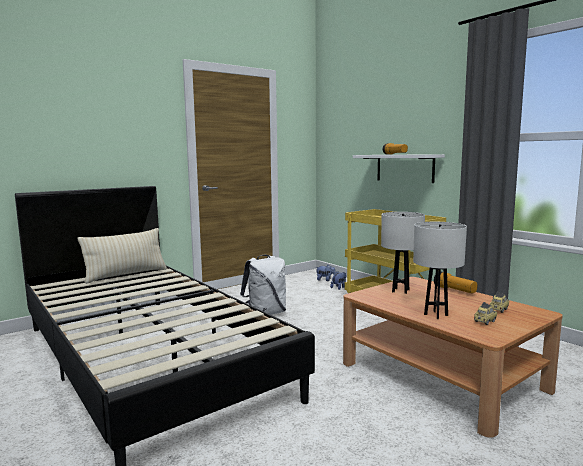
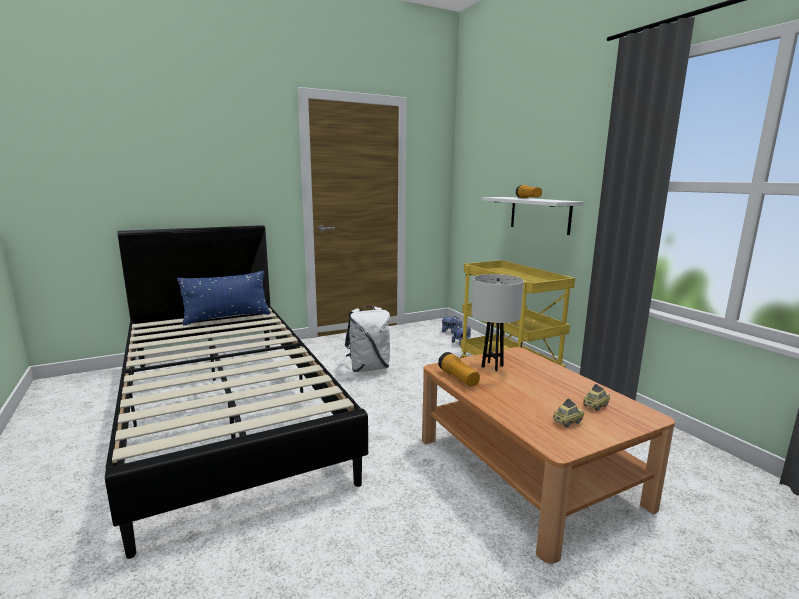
camera: 10 degrees right, 5 degrees up
beige pillow [78,228,167,284] -> blue pillow [177,271,271,325]
white table lamp [413,222,467,319] -> none
flashlight [434,271,478,293] -> flashlight moved to [438,352,480,386]

